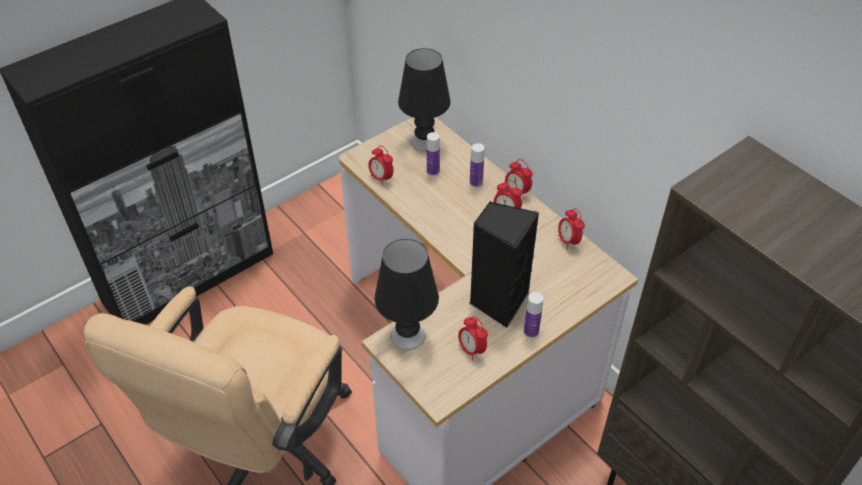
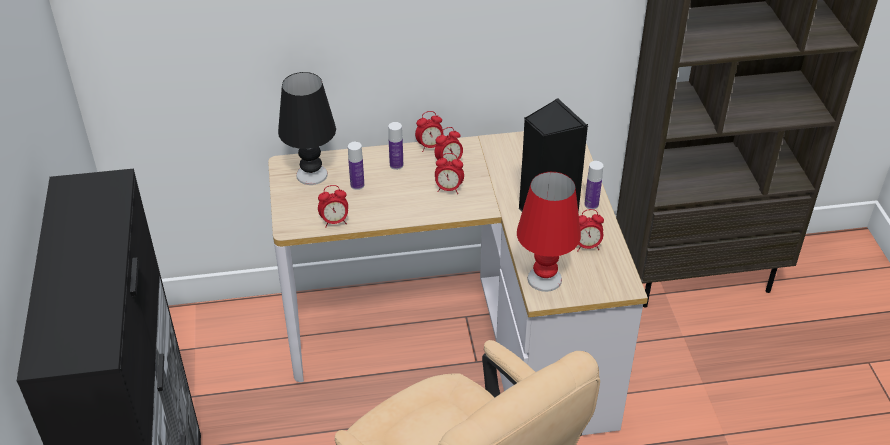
camera: 60 degrees left, 5 degrees down
black table lamp [374,239,439,350] -> red table lamp [517,172,581,292]
alarm clock [558,208,585,250] -> alarm clock moved to [435,153,464,194]

